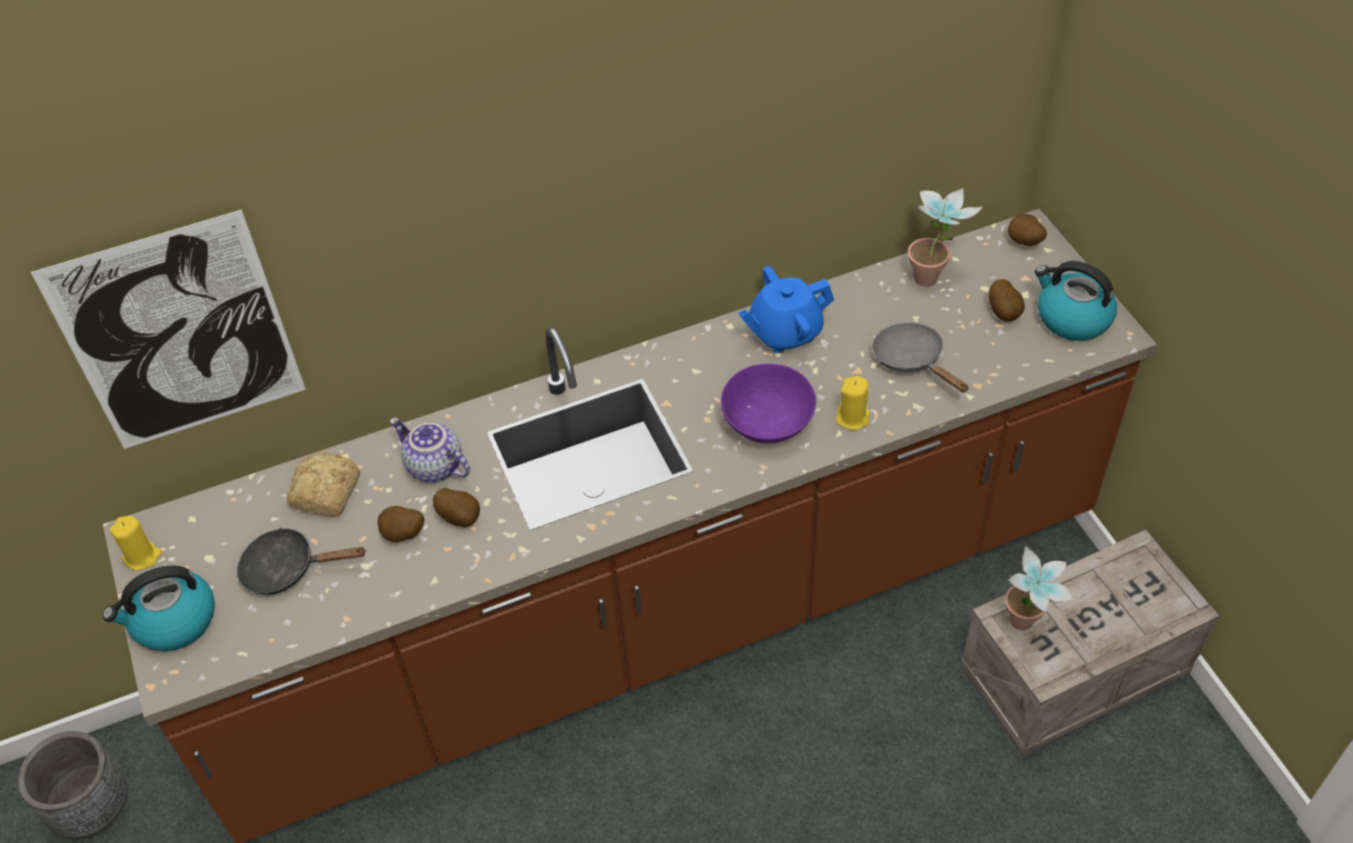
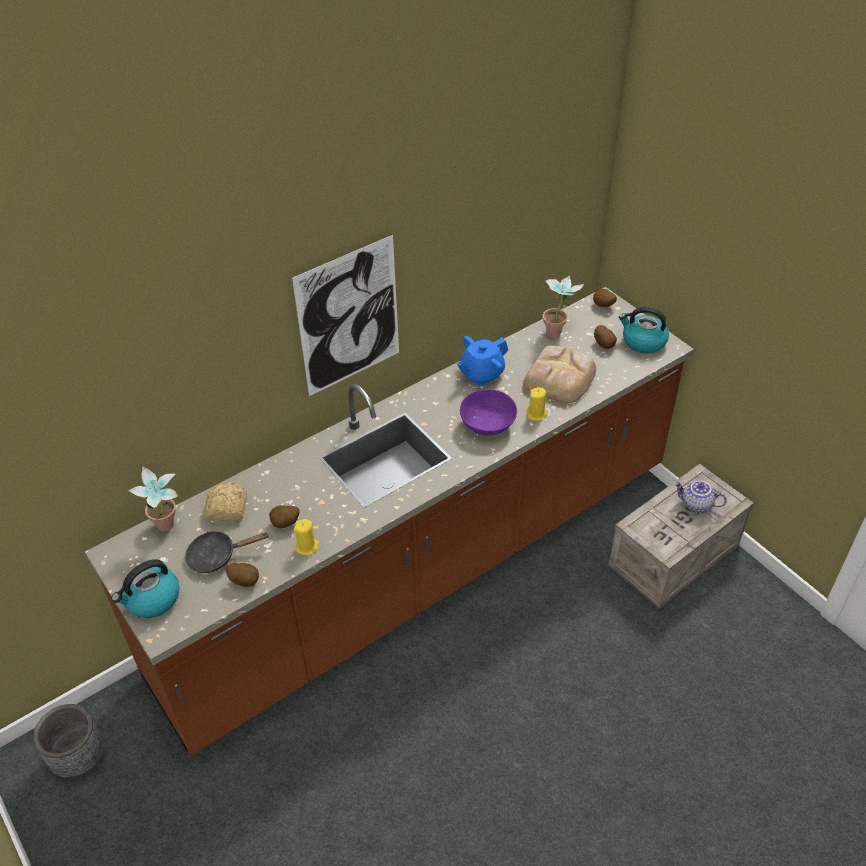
camera: 15 degrees left, 5 degrees down
picture [31,210,306,449] -> picture moved to [292,235,399,396]
yellow candle [109,516,162,571] -> yellow candle moved to [294,519,319,555]
teapot [390,418,470,482] -> teapot moved to [674,481,727,513]
potato [433,488,480,527] -> potato moved to [226,563,259,587]
grey frying pan [872,323,969,393] -> bread [523,345,596,403]
potted plant [1005,546,1075,630] -> potted plant moved to [128,466,178,532]

